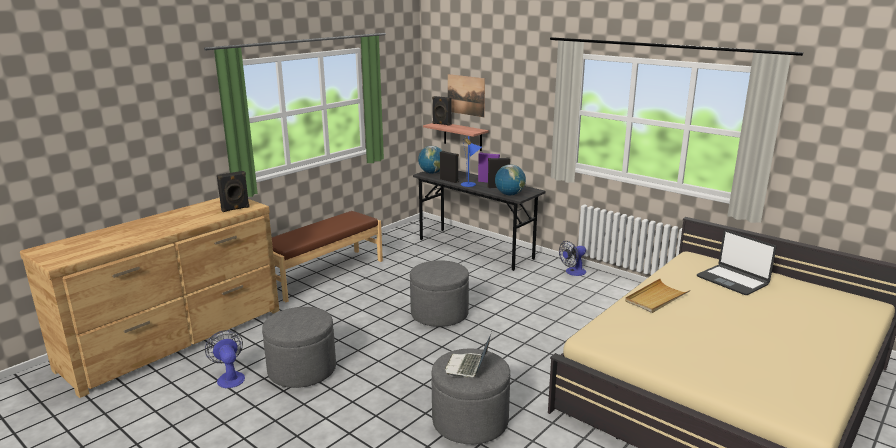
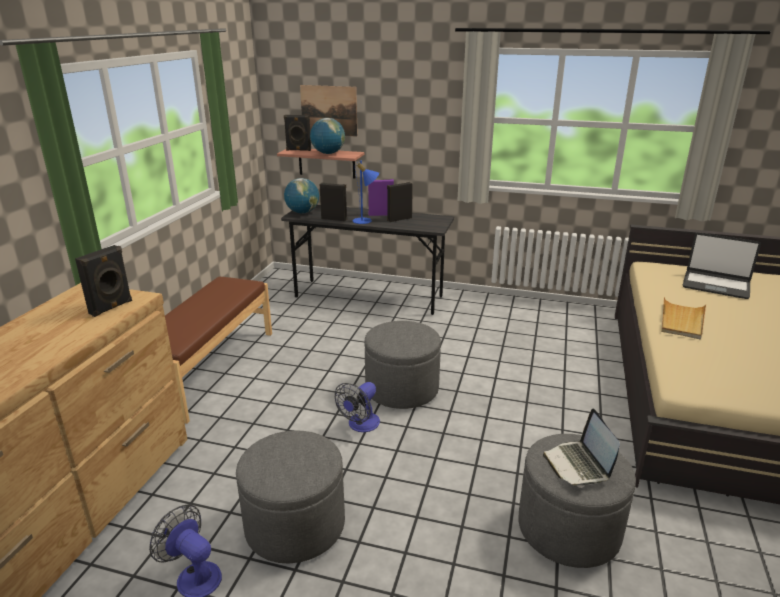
camera: 25 degrees left, 5 degrees up
globe [495,164,526,195] -> globe moved to [310,118,345,154]
fan [559,241,586,276] -> fan moved to [335,382,380,432]

